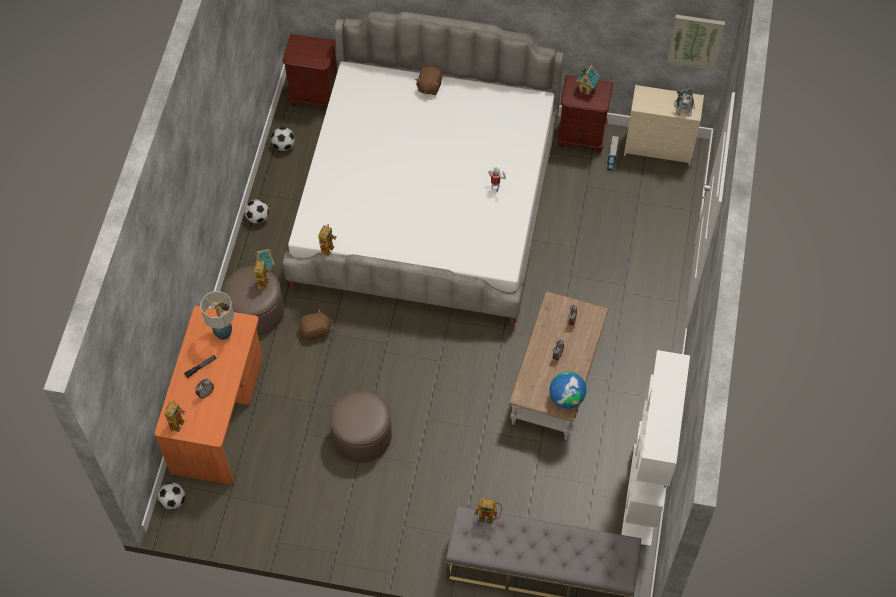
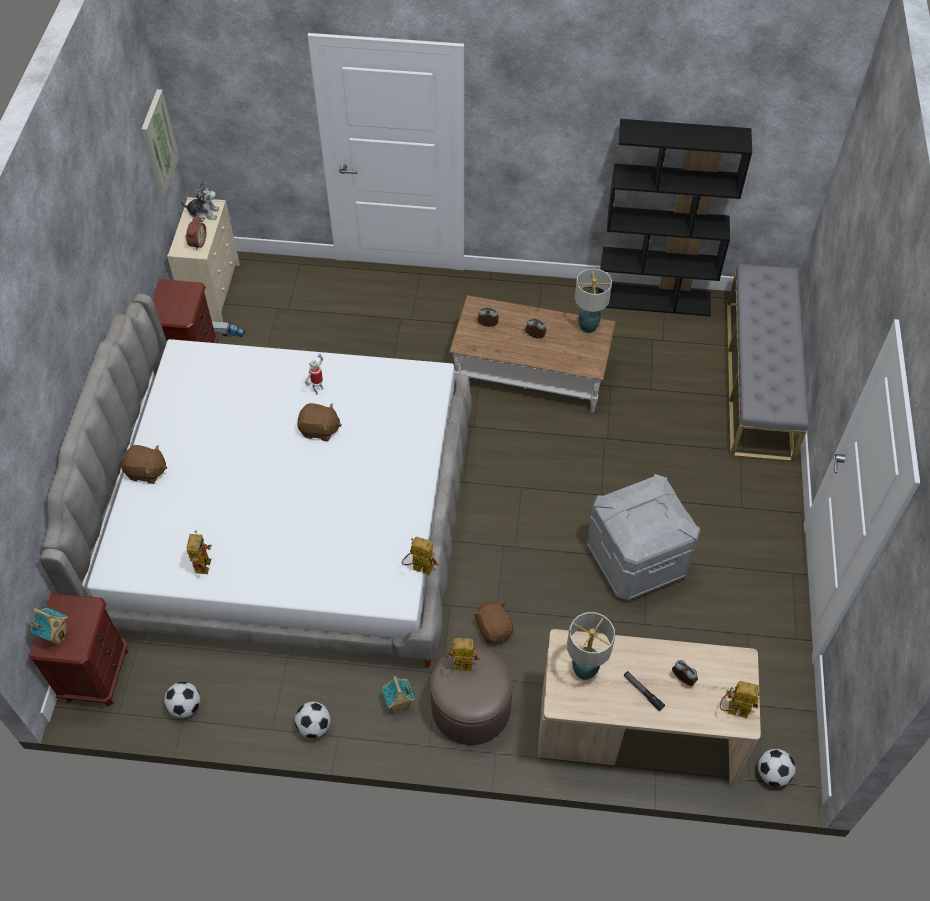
camera: 95 degrees left, 5 degrees down
orange desk [154,306,263,485] -> beige desk [538,629,761,786]
brown ottoman [330,390,392,463] -> grey storage box [586,474,700,601]
toy robot [474,498,502,524] -> toy robot moved to [186,530,212,574]
globe [549,371,587,409] -> table lamp [575,268,612,333]
toy house [576,65,600,95] -> toy house moved to [30,608,68,646]
white bookcase [621,350,690,546] -> black bookcase [598,119,752,316]
none -> alarm clock [185,216,206,251]
none -> brown plush toy [297,403,342,441]

